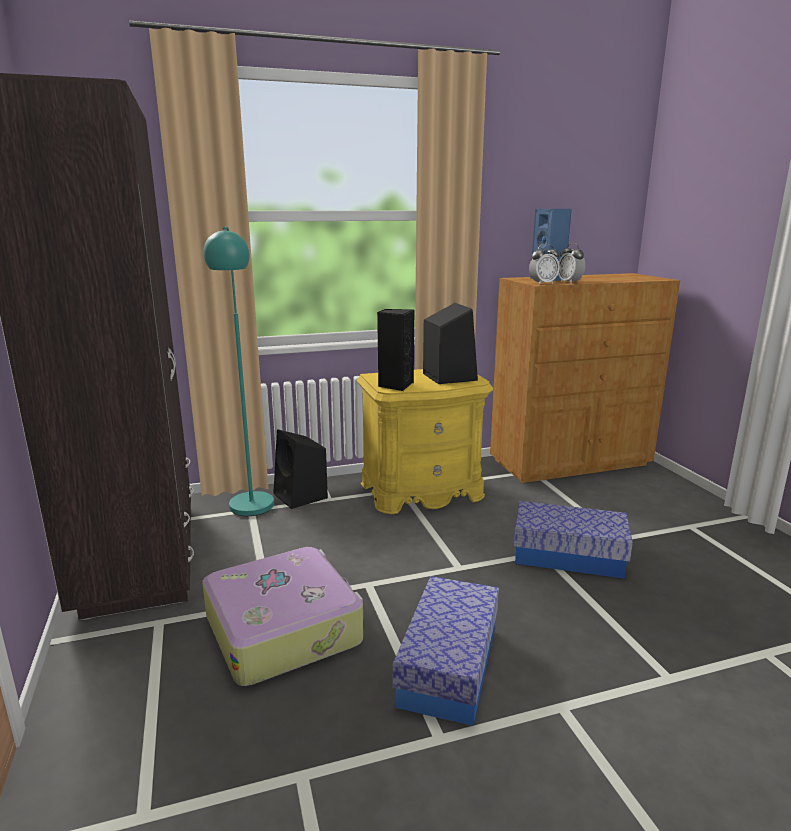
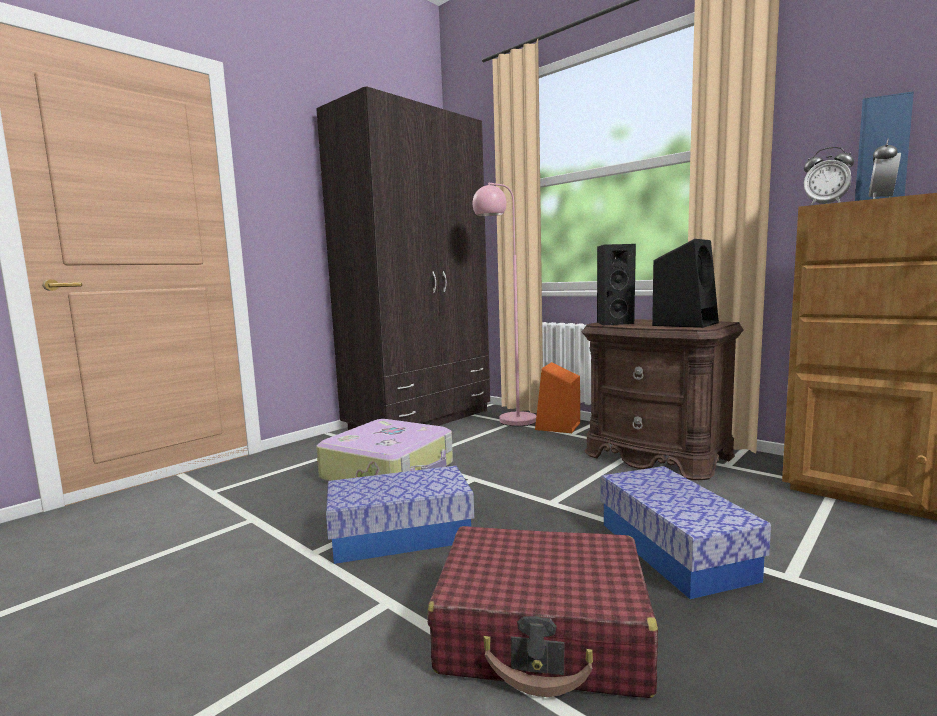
camera: 60 degrees right, 10 degrees down
turquoise floor lamp [203,226,274,516] -> pink floor lamp [473,183,536,426]
black speaker [273,429,328,509] -> orange speaker [535,362,580,433]
yellow nightstand [357,369,494,514] -> brown nightstand [582,319,743,480]
none -> red suitcase [427,526,658,698]

